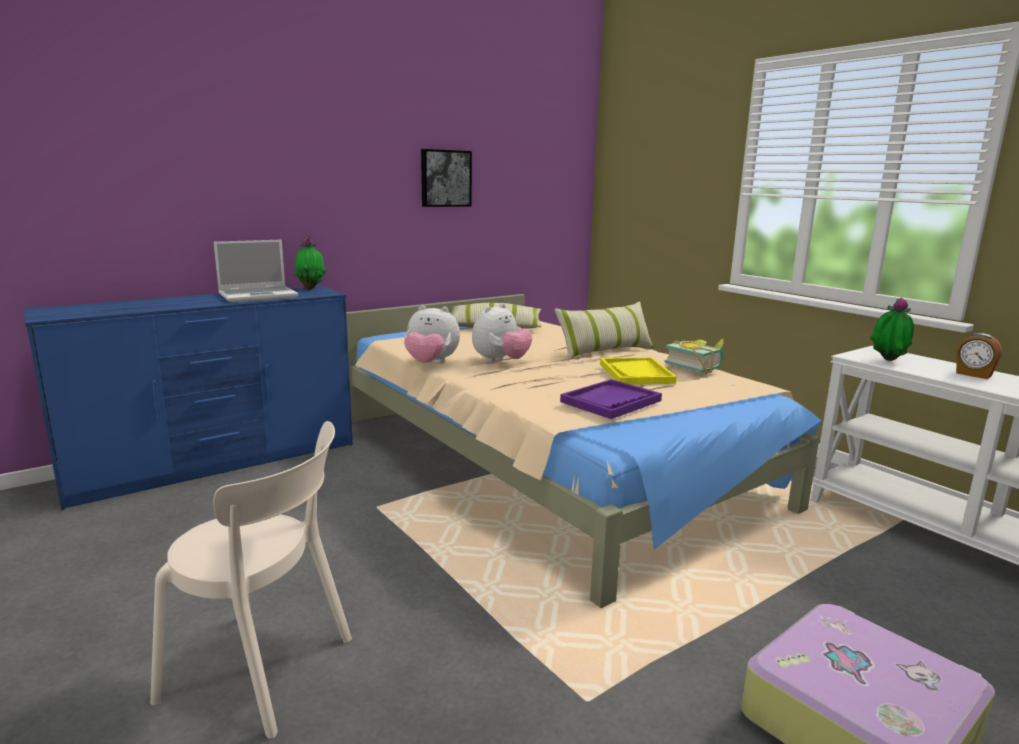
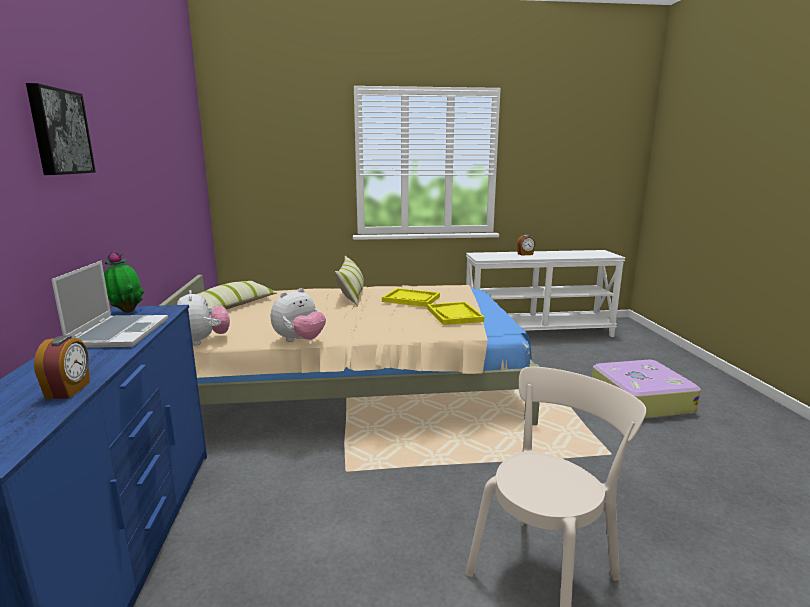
camera: 60 degrees left, 0 degrees up
picture [421,149,472,207] -> picture moved to [26,83,96,175]
plush toy [472,303,532,363] -> plush toy moved to [177,290,230,346]
purple tray [560,379,662,419] -> yellow tray [427,302,485,325]
book [664,338,724,374] -> none
potted plant [870,297,914,361] -> none
none -> alarm clock [34,336,90,399]

